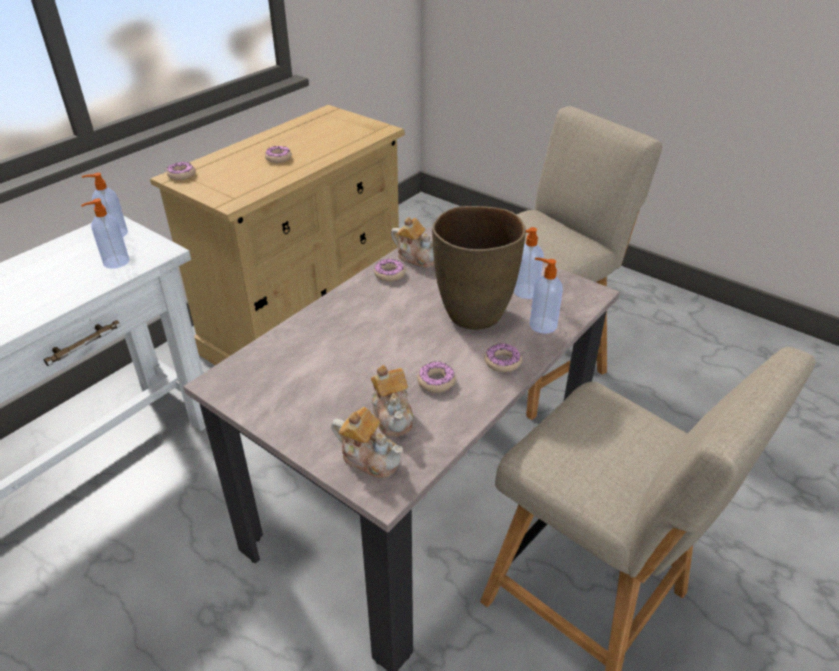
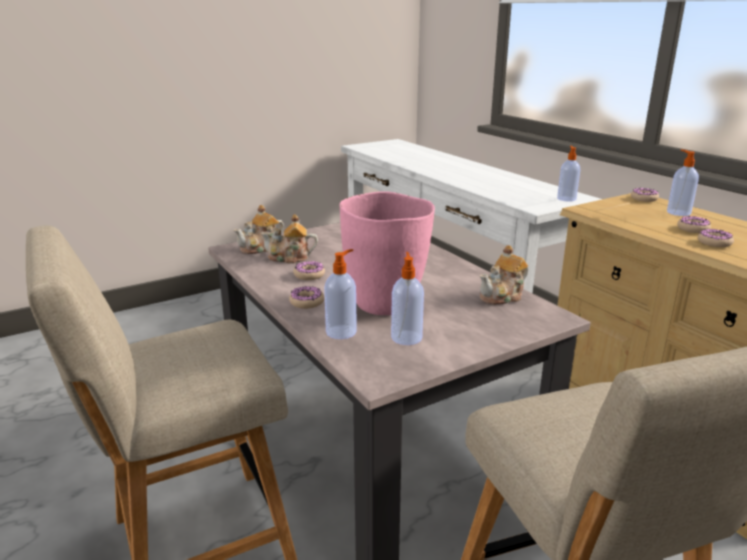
camera: 110 degrees right, 15 degrees down
soap dispenser [81,198,129,269] -> soap dispenser moved to [667,150,699,216]
donut [374,259,406,282] -> donut moved to [698,229,734,247]
brown vase [432,206,526,330] -> pink vase [339,192,435,315]

